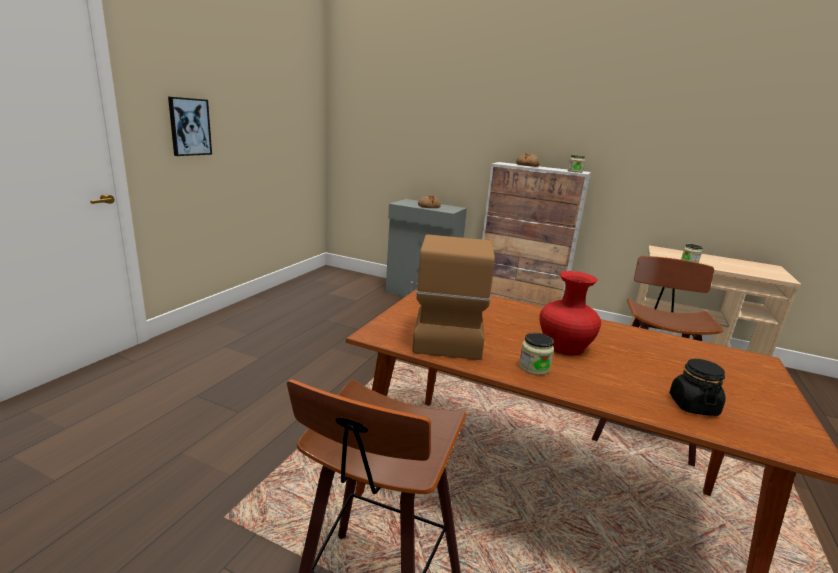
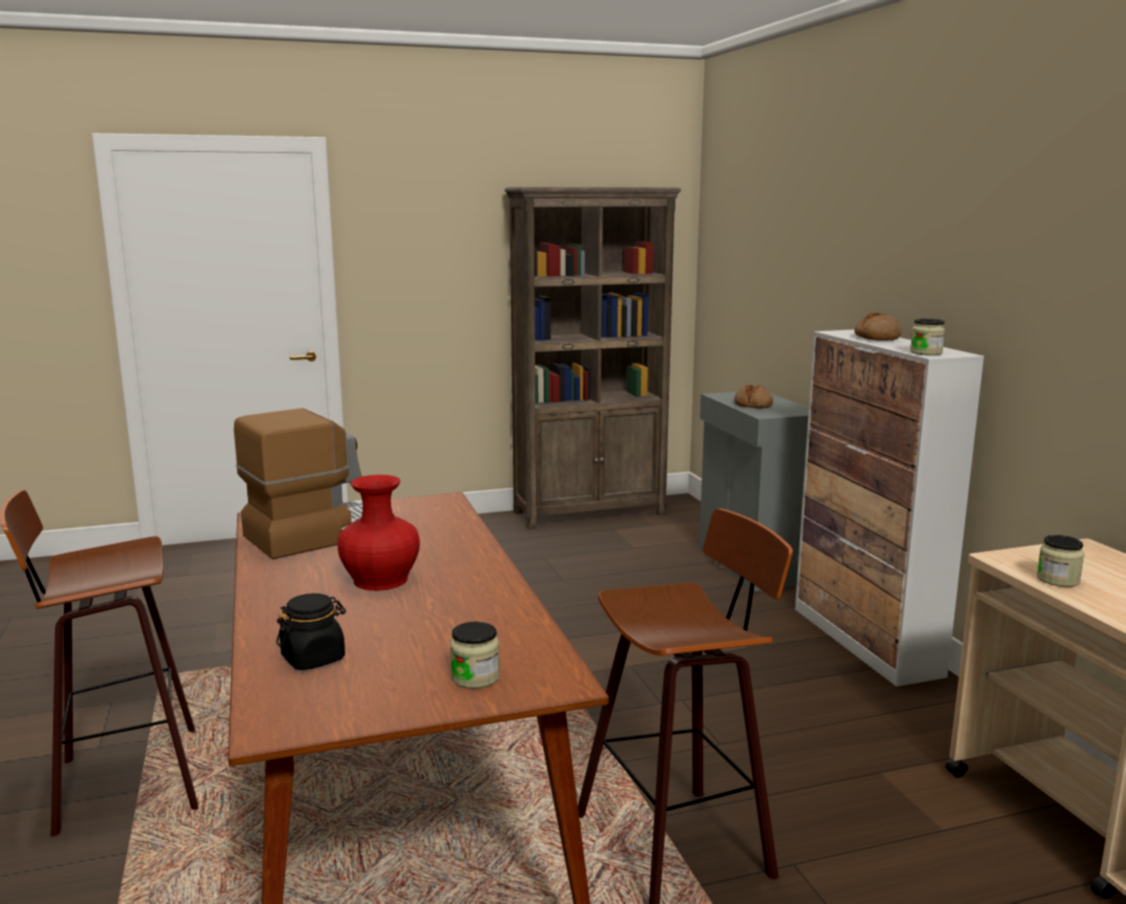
camera: 50 degrees right, 5 degrees down
picture [168,97,212,156] -> none
jar [519,333,554,375] -> jar moved to [450,622,500,689]
none -> brown bookcase [504,187,681,529]

